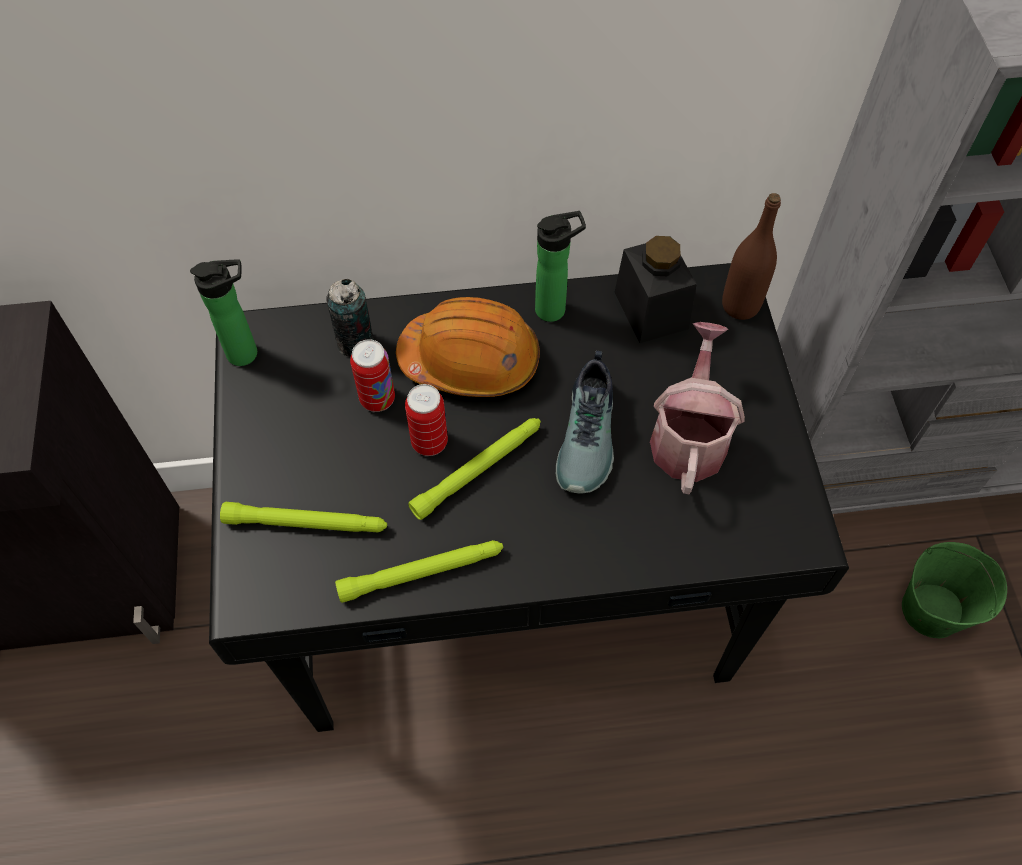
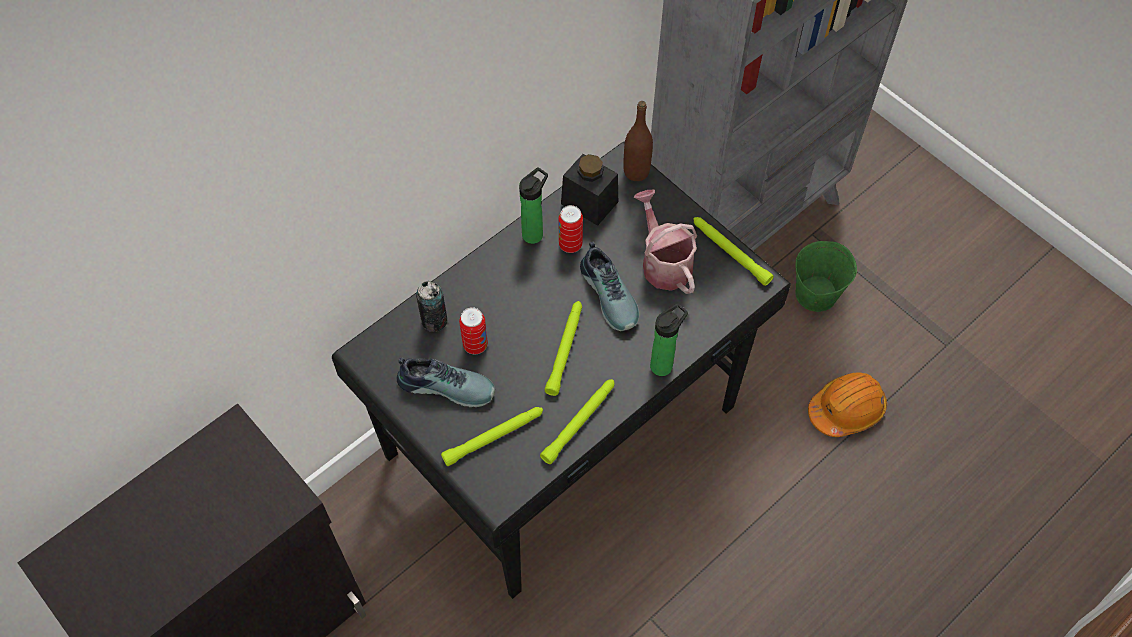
camera: 35 degrees left, 0 degrees up
bottle [190,259,257,366] -> bottle moved to [650,303,688,376]
orange hard hat [396,297,540,397] -> orange hard hat moved to [808,373,887,437]
can [405,384,448,456] -> can moved to [559,205,583,253]
none -> shoe [397,358,495,407]
none -> green flashlight [693,217,774,286]

